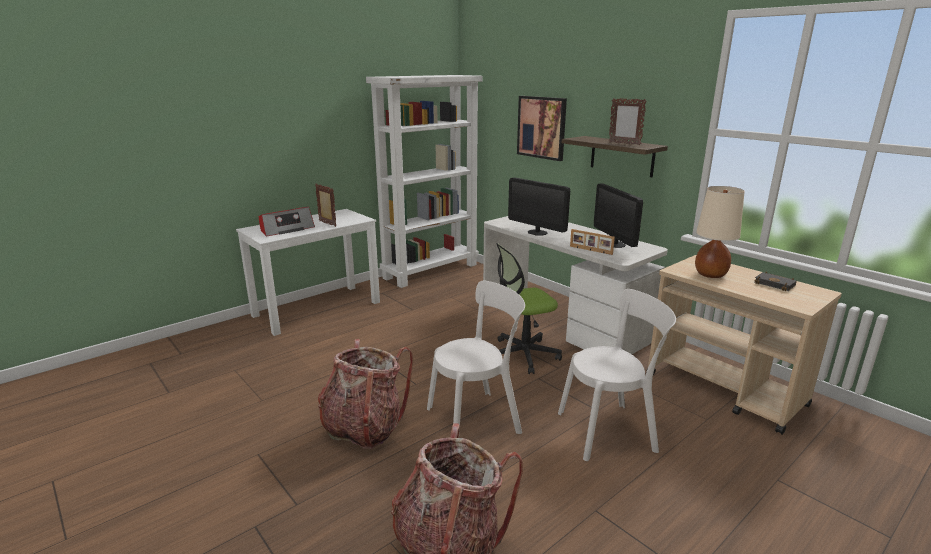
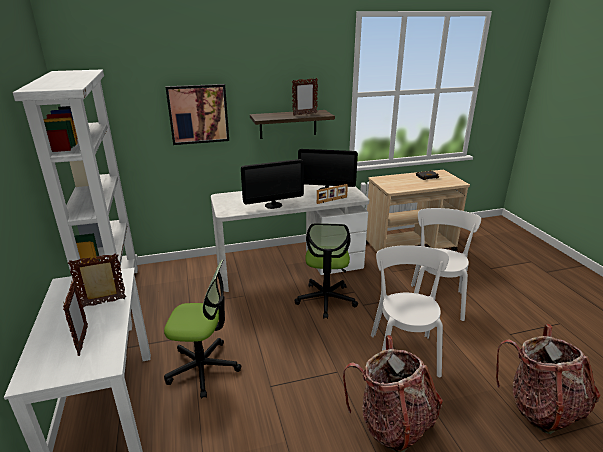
camera: 65 degrees left, 5 degrees up
radio [259,207,315,237] -> picture frame [63,278,88,356]
beige table lamp [695,186,745,278] -> none
none -> office chair [164,260,241,399]

